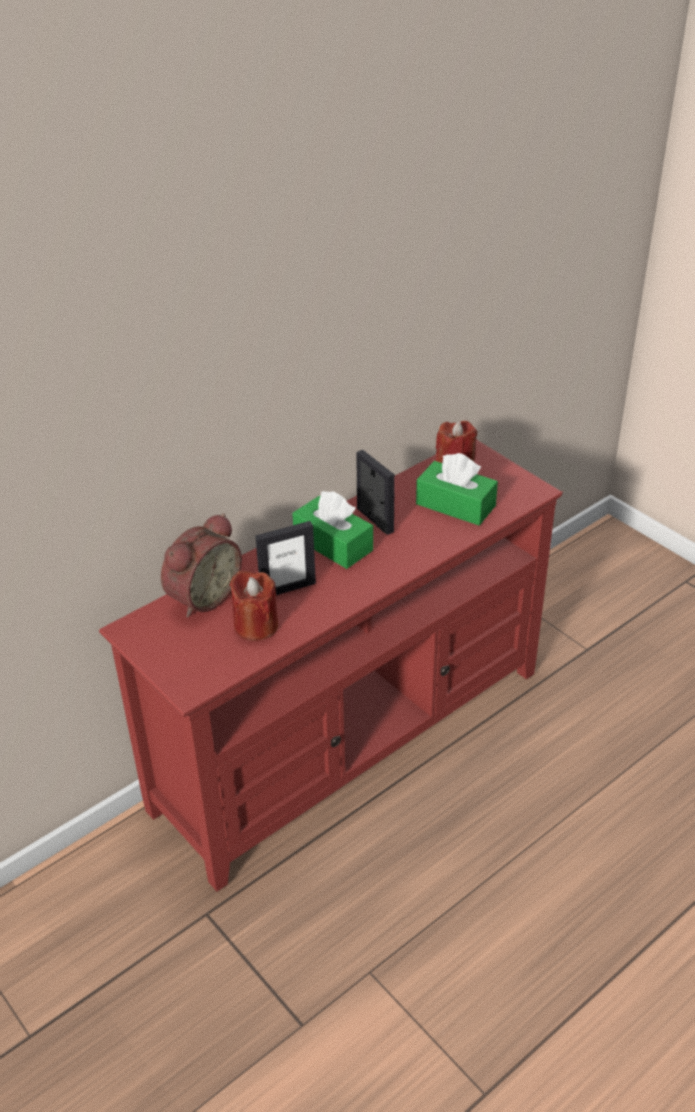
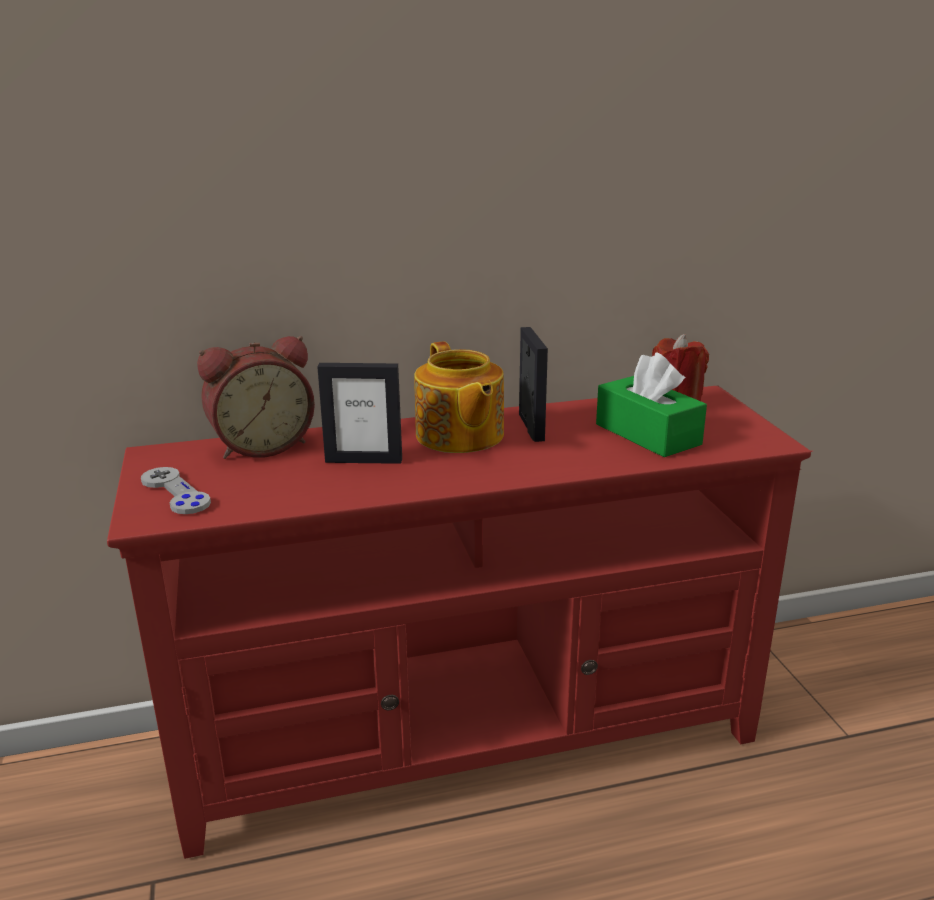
camera: 25 degrees right, 15 degrees down
red candle [230,570,278,641] -> none
green tissue box [292,491,373,569] -> teapot [414,342,504,453]
none -> grey game controller [141,467,211,514]

